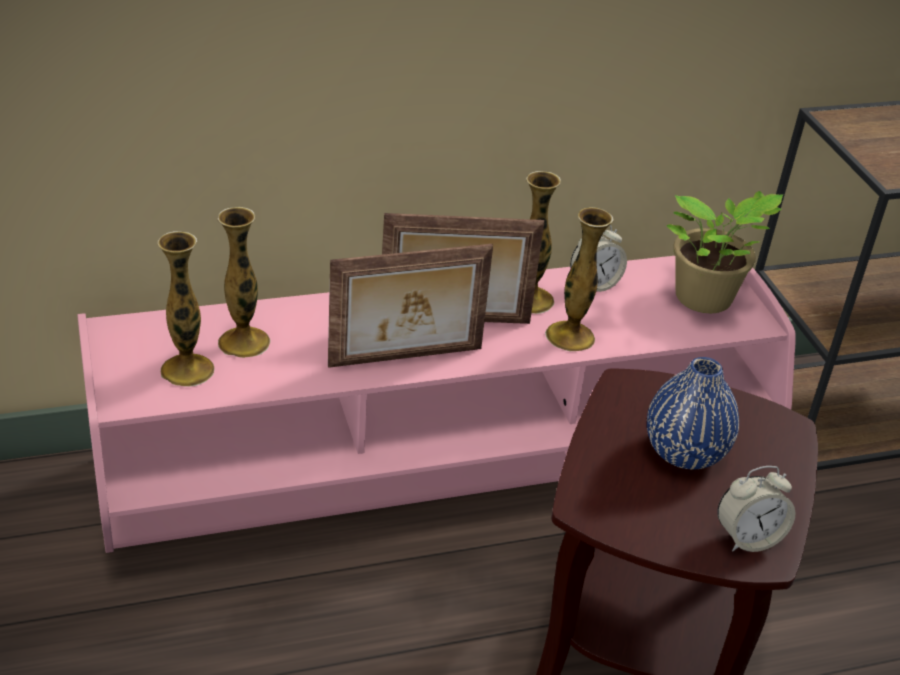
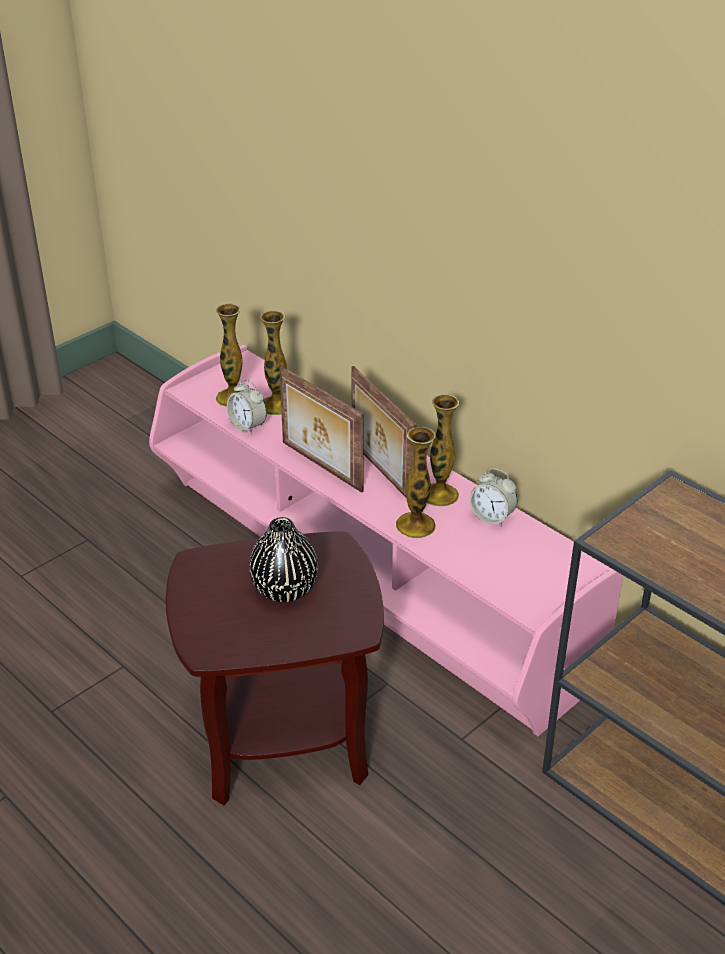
camera: 65 degrees right, 0 degrees up
blue vase [647,357,739,469] -> black vase [249,517,318,602]
potted plant [666,191,783,313] -> none
alarm clock [717,466,795,552] -> alarm clock moved to [227,379,267,434]

